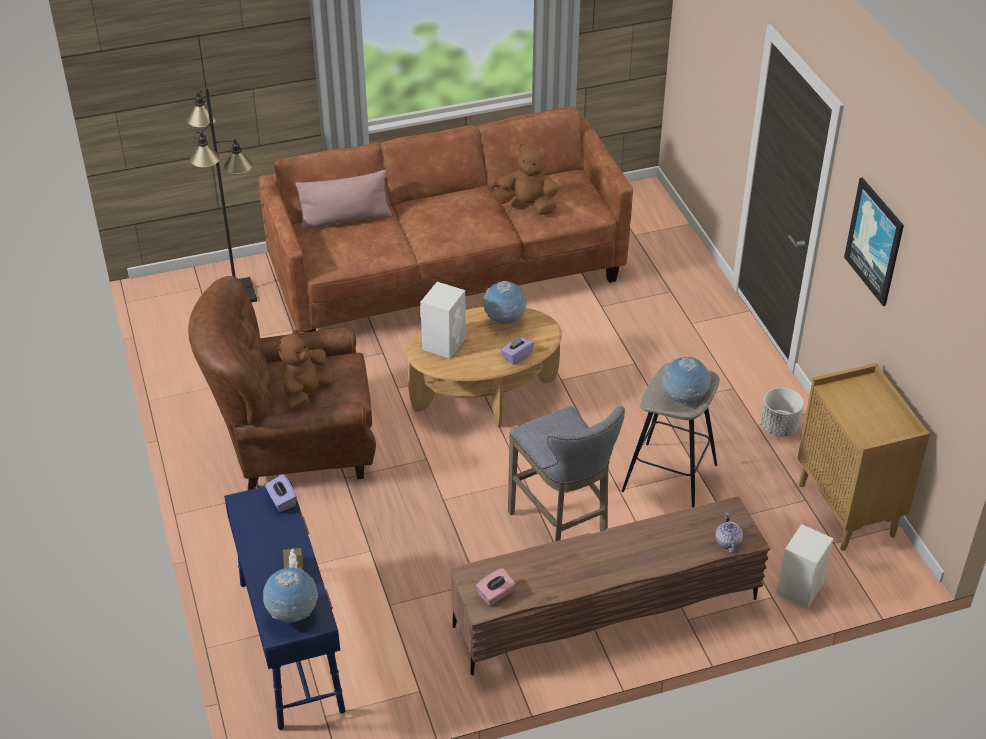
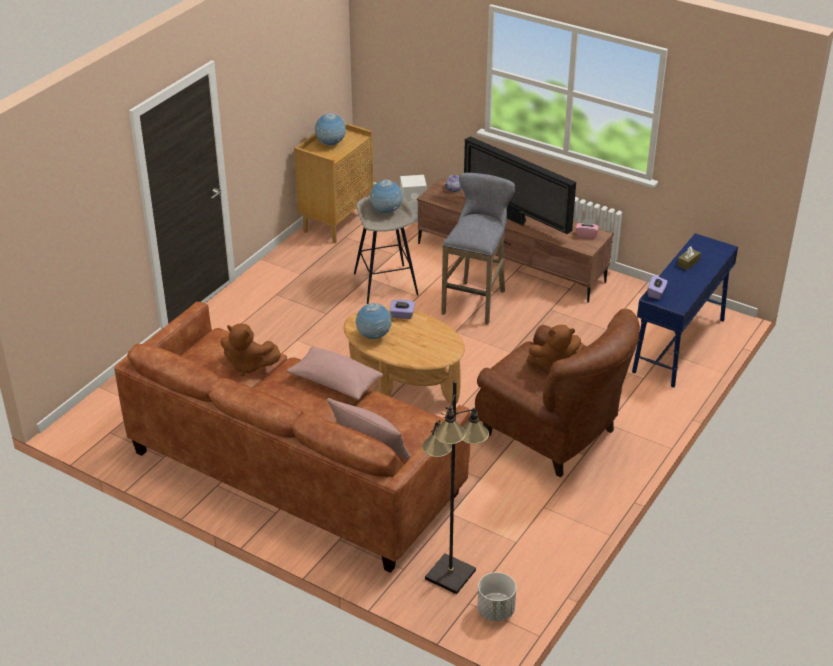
camera: 130 degrees left, 5 degrees down
globe [263,568,318,623] -> globe moved to [315,113,346,146]
white speaker [420,282,466,359] -> none
brown plush toy [492,144,558,215] -> brown plush toy turned 45 degrees counterclockwise [220,324,281,376]
white planter [761,388,803,436] -> white planter moved to [477,572,516,621]
picture [844,177,904,306] -> none
none -> pink pillow [287,346,383,400]
none -> television [464,136,576,234]

